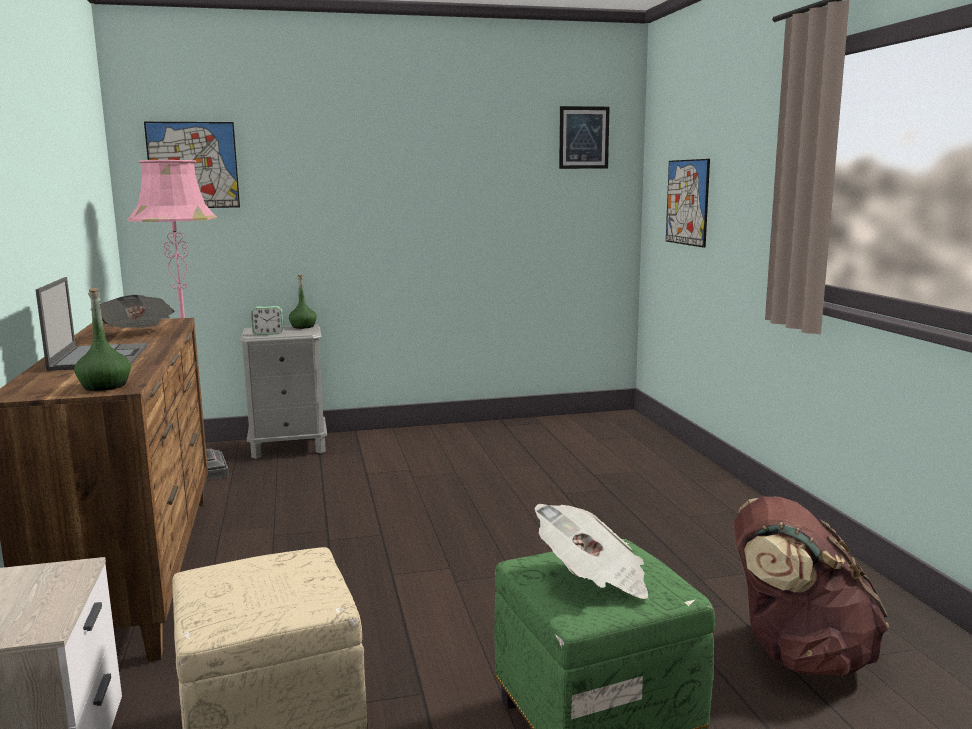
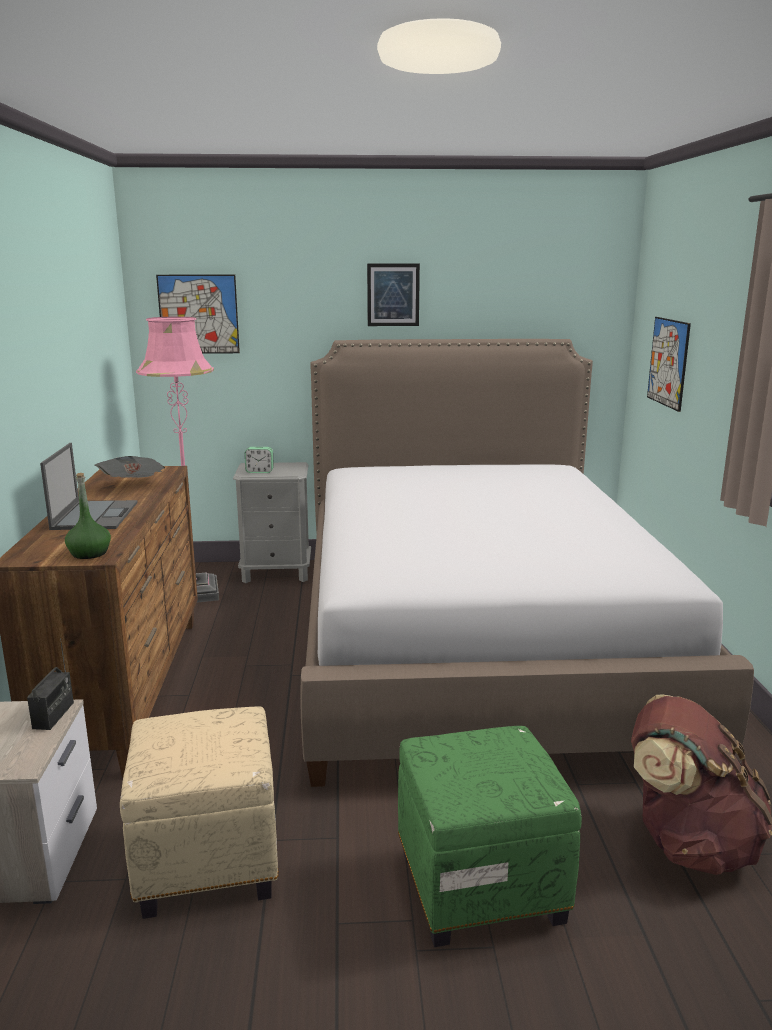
camera: 10 degrees right, 5 degrees up
green bottle [289,274,317,329] -> none
newspaper [535,504,648,599] -> none
picture [559,106,610,169] -> picture moved to [367,264,420,326]
none -> radio [27,638,74,730]
none -> bed [300,339,754,787]

